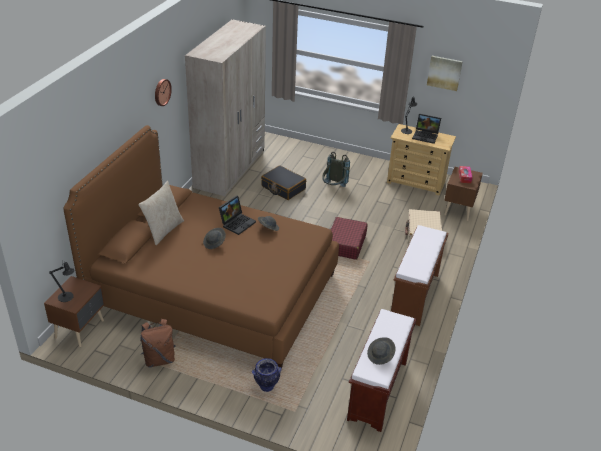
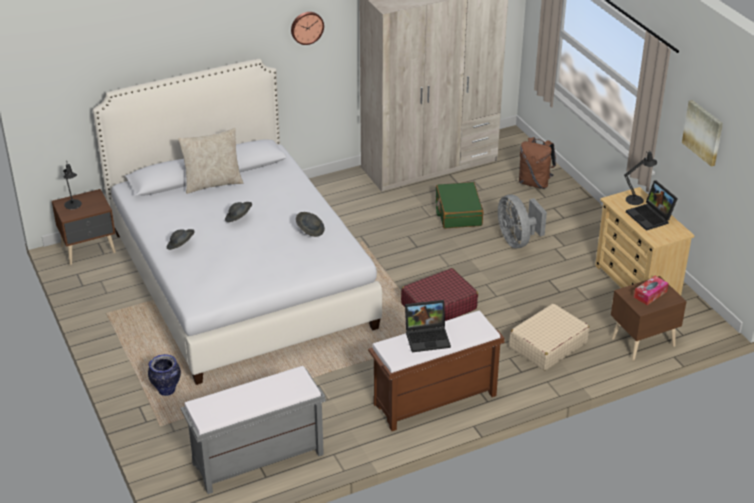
camera: 45 degrees right, 0 degrees up
brown bed [63,125,339,368] -> white bed [93,59,382,385]
brown backpack [140,319,176,368] -> brown backpack moved to [519,137,556,189]
laptop [219,195,256,235] -> laptop moved to [405,300,451,352]
black suitcase [261,165,306,200] -> green suitcase [436,182,484,228]
grey backpack [322,152,350,187] -> grey fan [498,194,547,248]
brown bench [347,309,416,432] -> grey bench [181,366,326,494]
grey hat [367,337,396,365] -> grey hat moved to [167,229,195,250]

